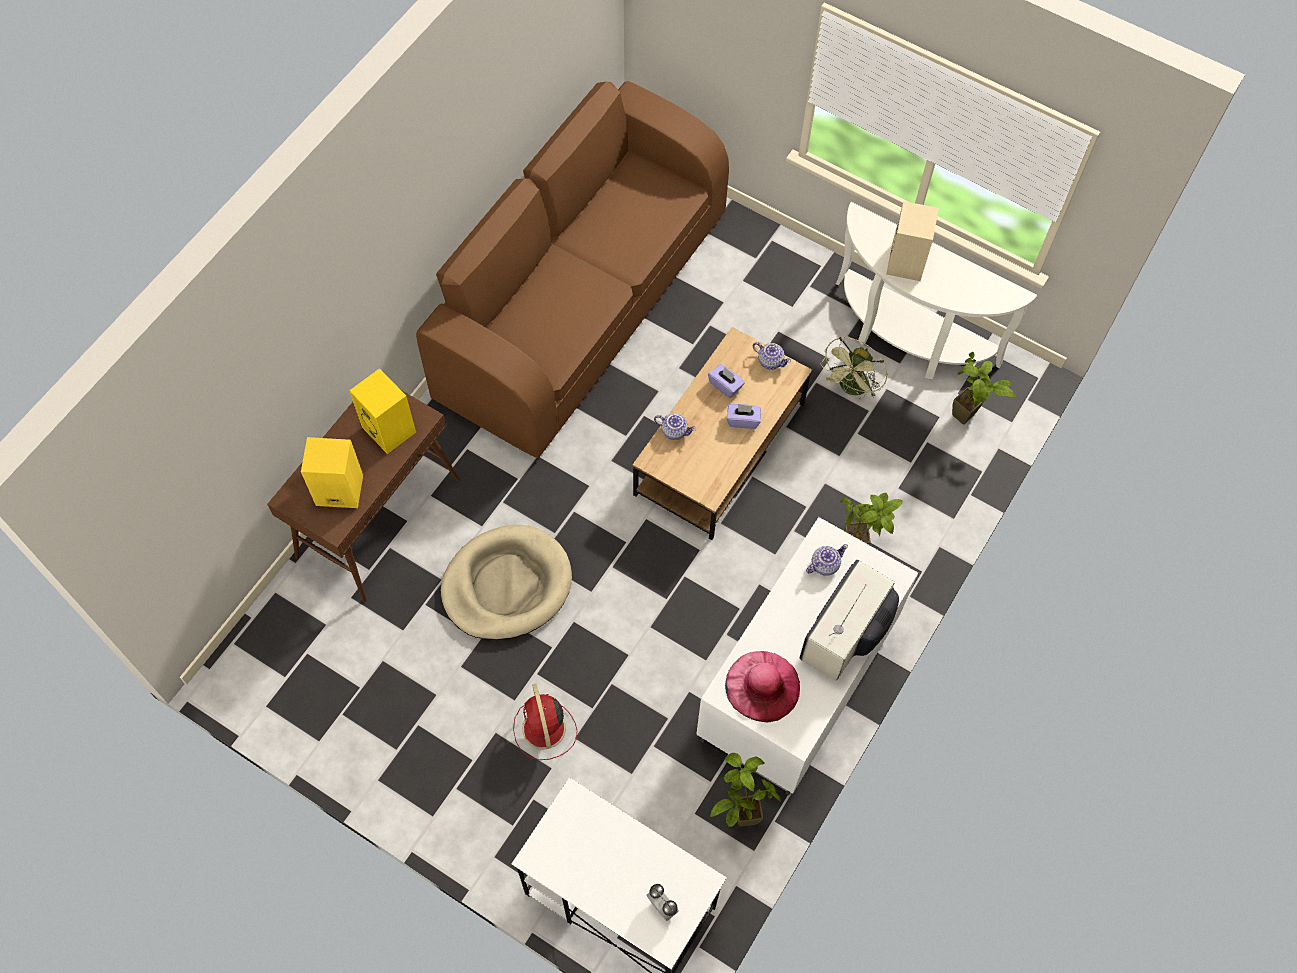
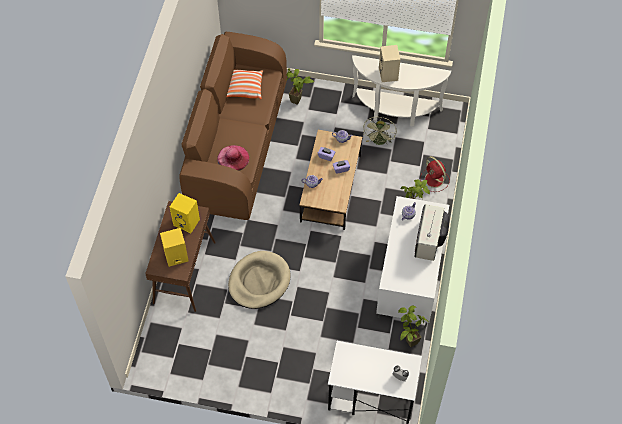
camera: 20 degrees left, 5 degrees down
red fan [513,683,577,760] -> red fan moved to [420,156,450,192]
pink hat [725,651,800,722] -> pink hat moved to [217,145,249,171]
potted plant [952,352,1016,425] -> potted plant moved to [286,68,314,105]
none -> pillow [227,70,263,99]

